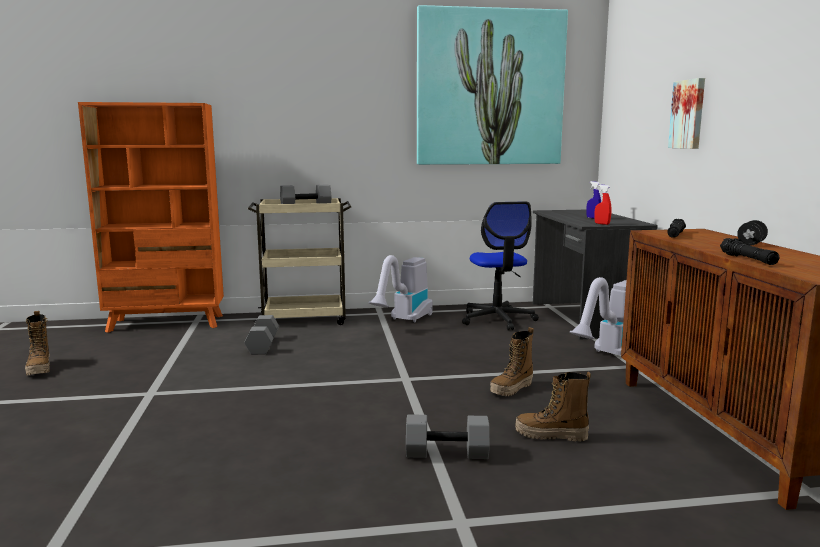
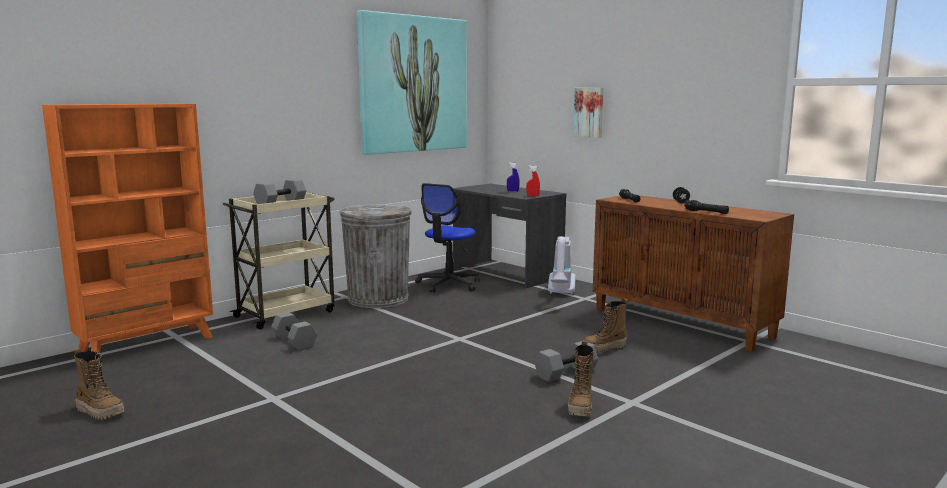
camera: 35 degrees left, 0 degrees up
vacuum cleaner [369,255,433,322] -> grey trash can [340,204,412,308]
office chair [462,201,539,330] -> office chair turned 75 degrees clockwise [415,183,480,293]
boot [490,327,534,396] -> boot moved to [568,341,596,416]

